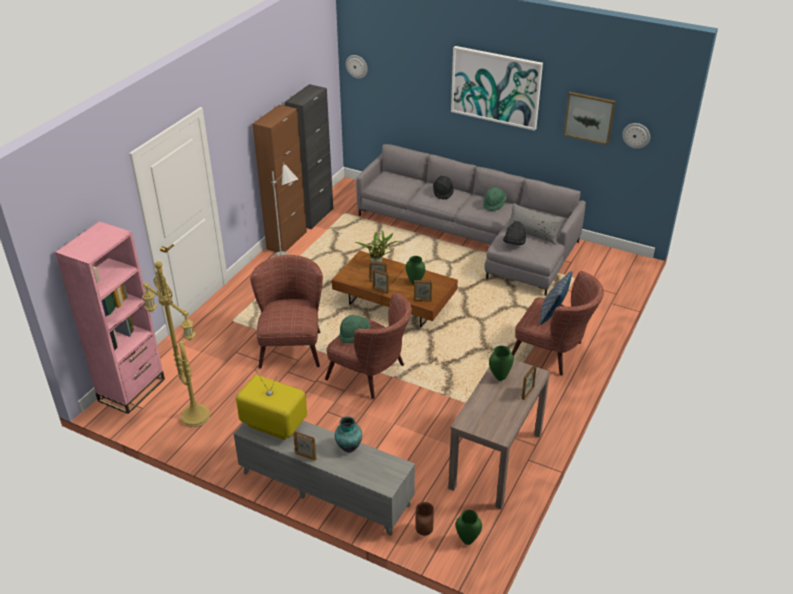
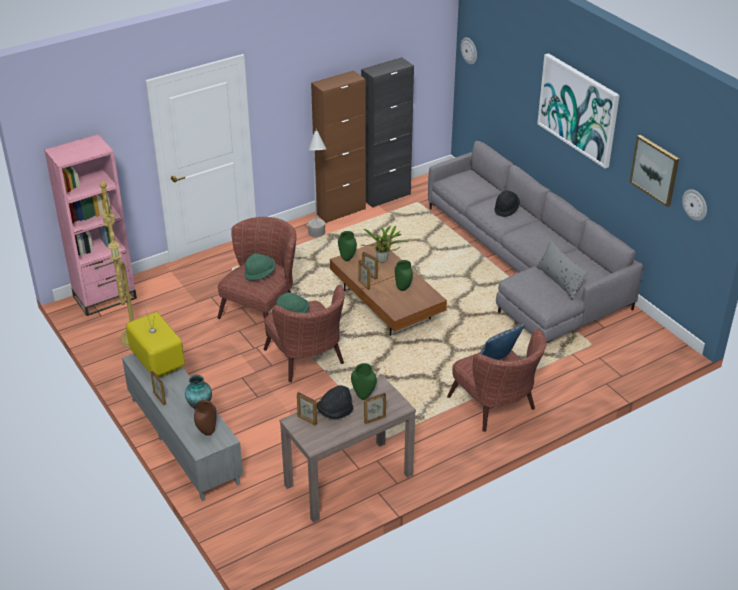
camera: 30 degrees right, 0 degrees up
picture frame [414,280,432,301] -> picture frame moved to [297,392,317,426]
brown vase [415,502,434,536] -> brown vase moved to [194,400,217,435]
green vase [455,510,482,545] -> green vase moved to [338,231,357,261]
green hat [483,187,507,211] -> green hat moved to [244,253,275,281]
black hat [503,221,526,245] -> black hat moved to [317,385,353,419]

